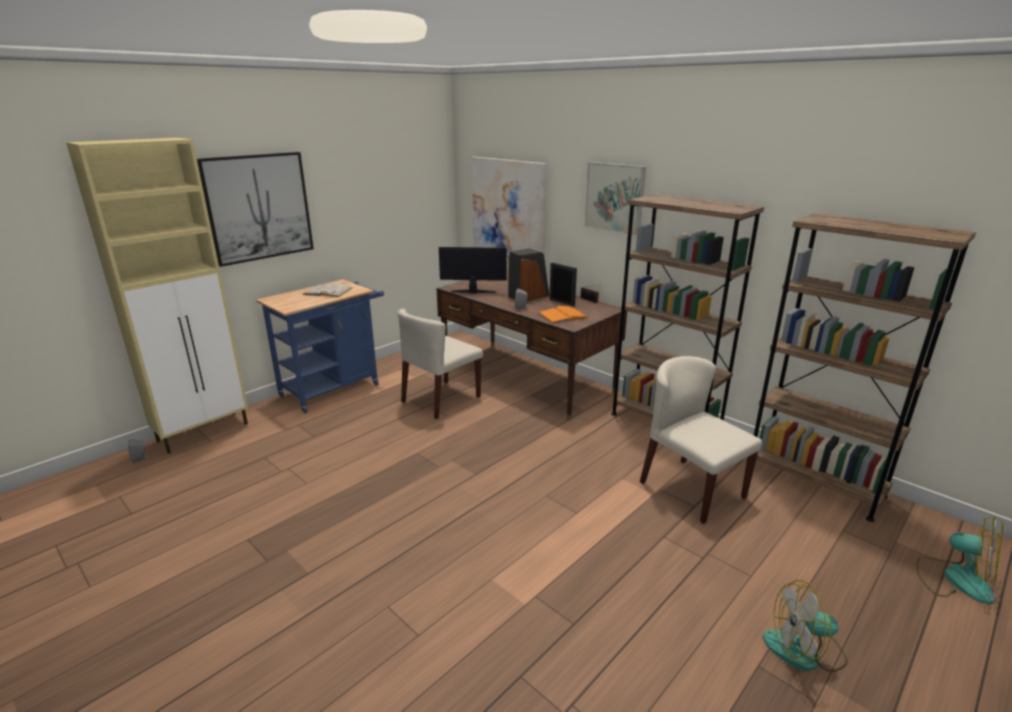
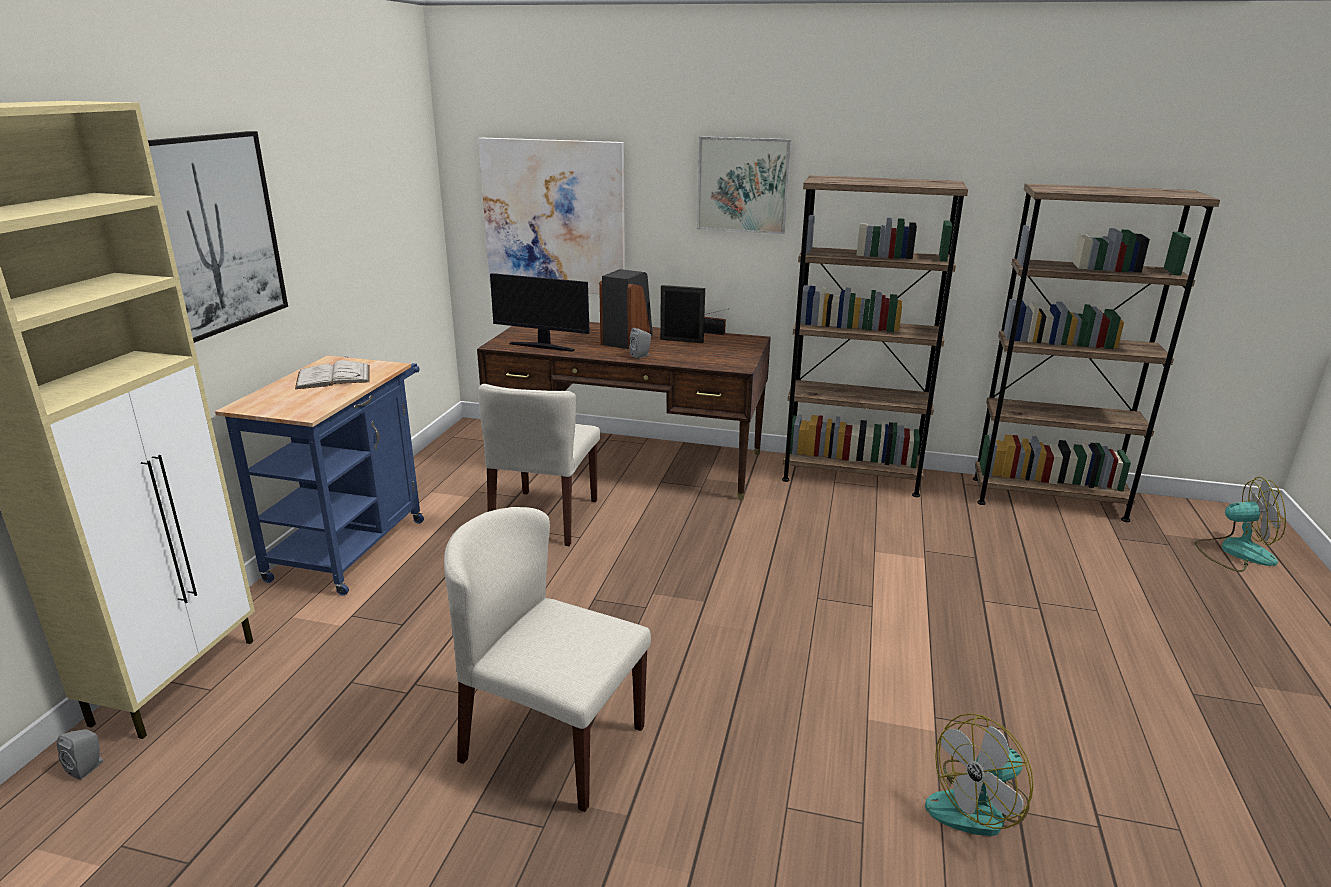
camera: 30 degrees left, 0 degrees up
monitor [439,247,507,294] -> monitor turned 135 degrees counterclockwise [490,273,590,352]
orange book [538,306,589,324] -> none
beige chair [640,356,762,524] -> beige chair moved to [444,507,651,812]
fan [763,580,848,672] -> fan moved to [925,713,1034,836]

